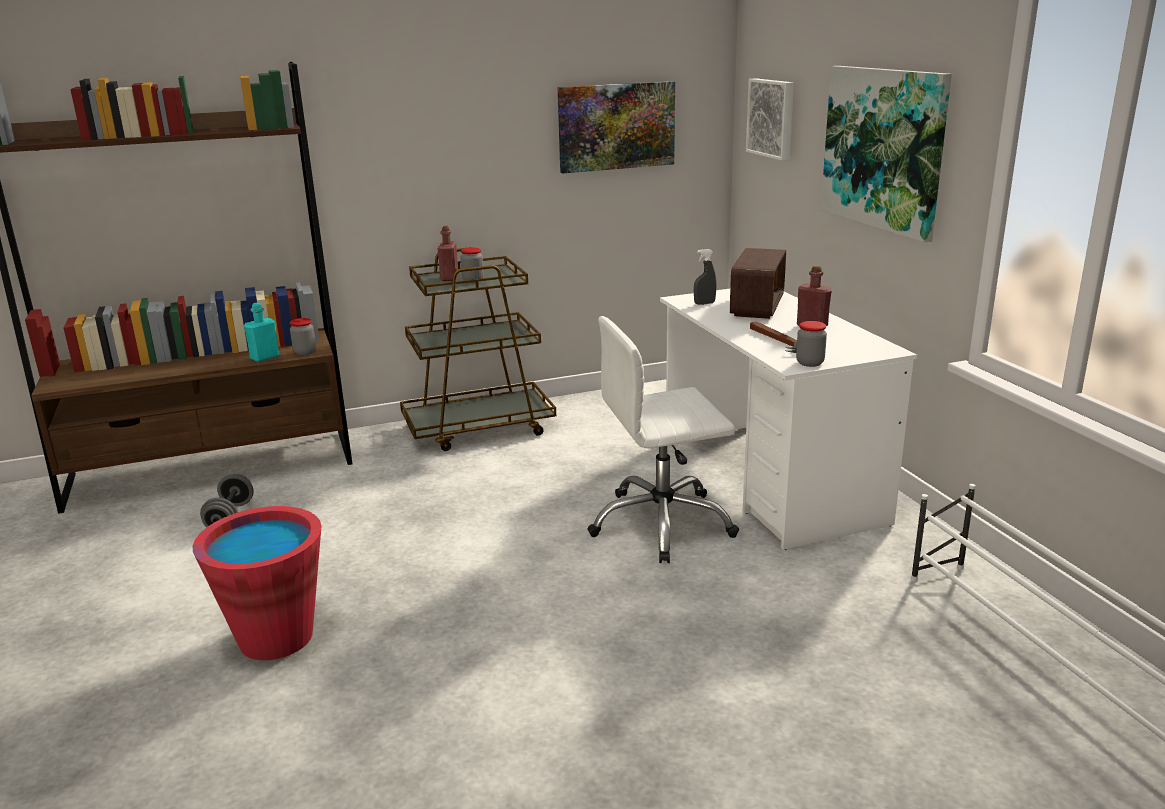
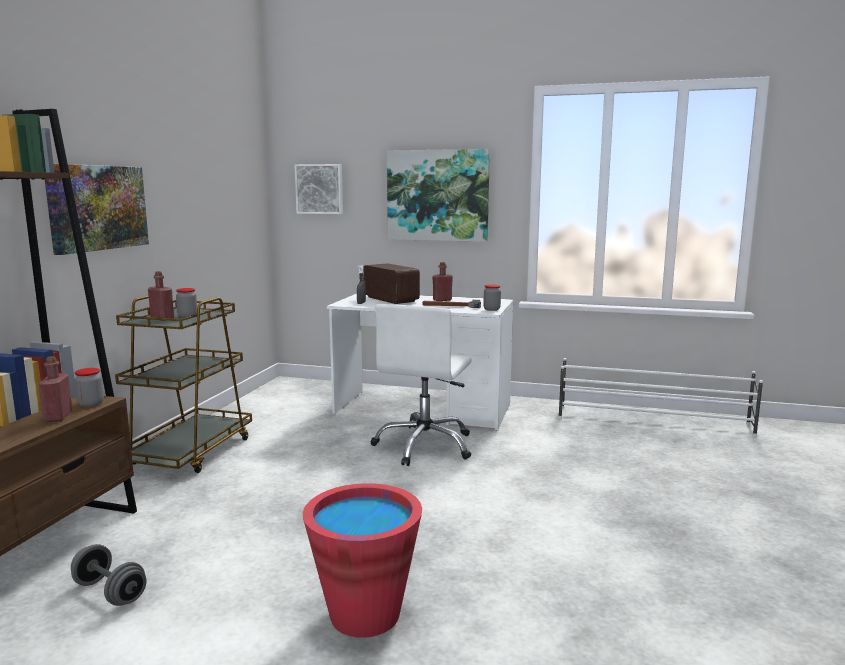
camera: 55 degrees left, 10 degrees down
turquoise bottle [244,303,279,362] -> red bottle [38,356,72,422]
picture [557,81,675,173] -> picture moved to [45,164,149,255]

